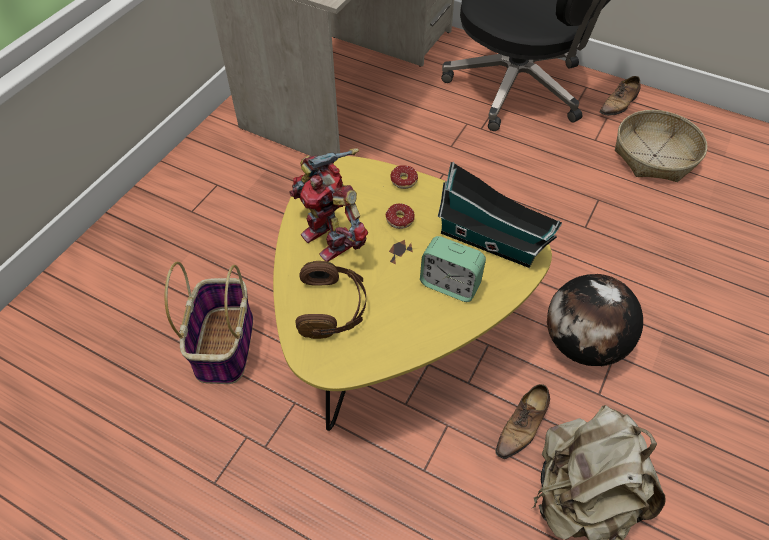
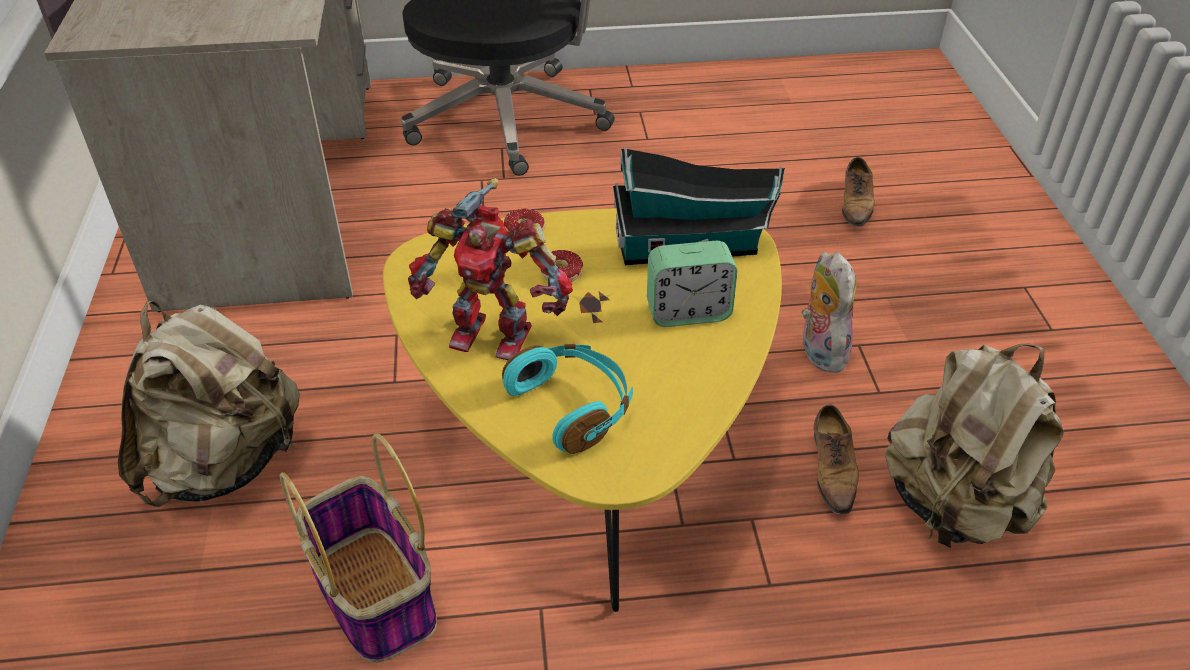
camera: 35 degrees left, 10 degrees down
brown headphones [295,261,366,339] -> turquoise headphones [502,344,633,454]
globe [547,274,643,366] -> plush toy [802,252,856,373]
shoe [600,76,641,116] -> shoe moved to [842,157,875,226]
basket [615,110,707,182] -> none
none -> beige backpack [118,301,300,507]

